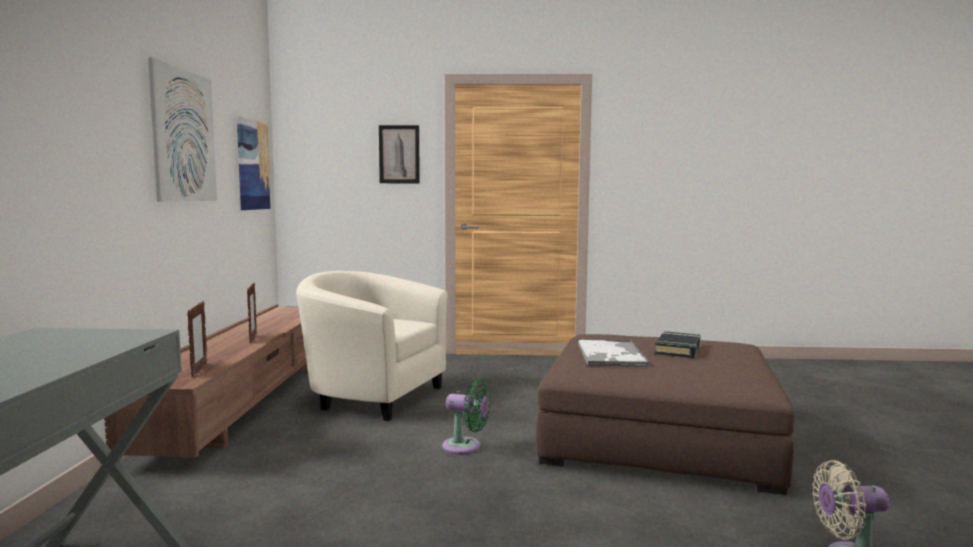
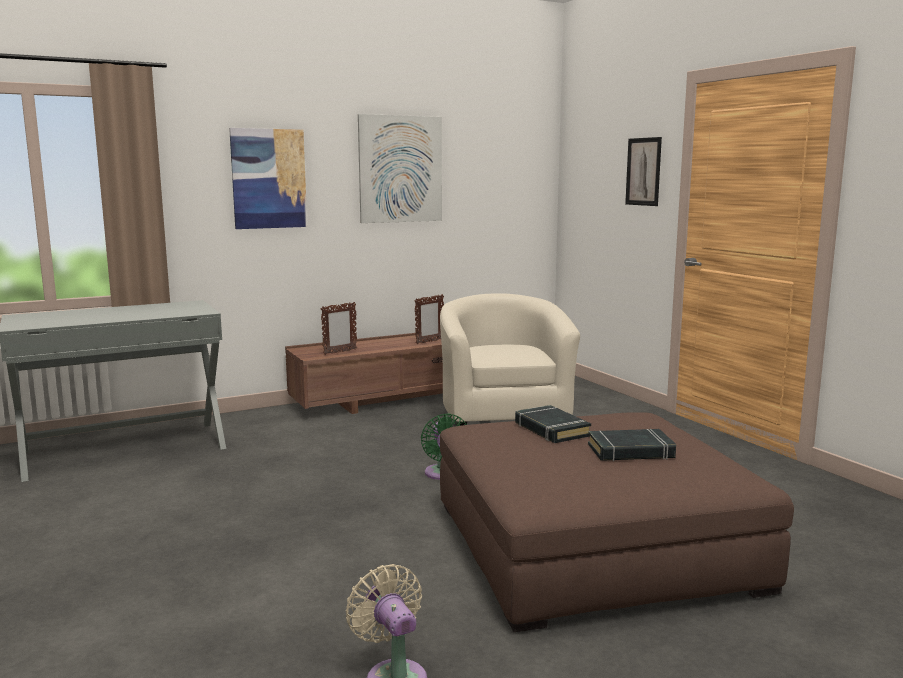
camera: 60 degrees right, 5 degrees up
picture [237,116,271,210] -> picture moved to [229,128,307,229]
tray [577,339,650,367] -> black book [515,405,591,443]

